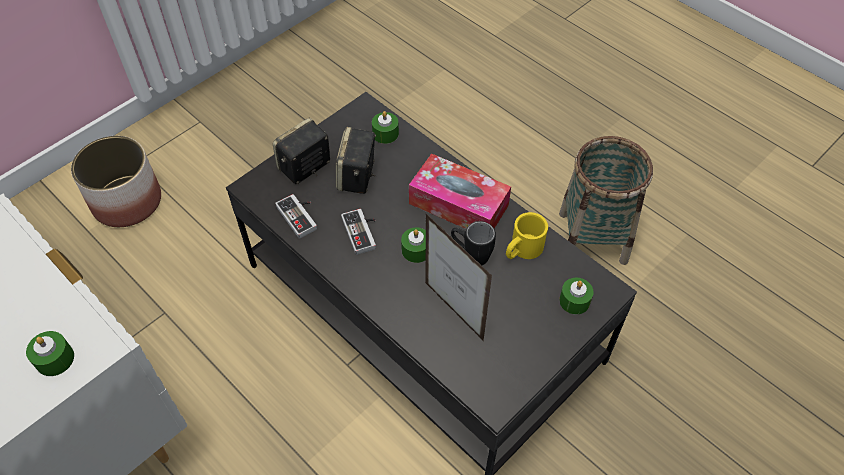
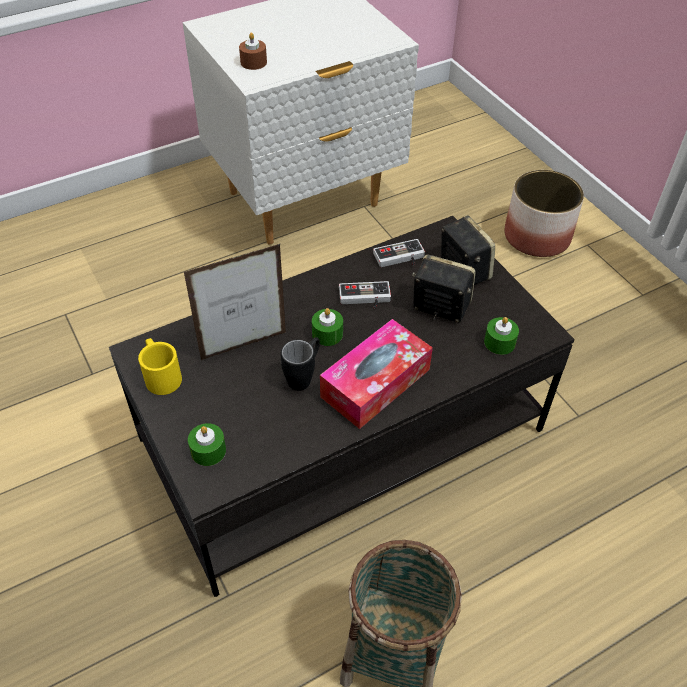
camera: 105 degrees right, 5 degrees down
green candle [26,331,74,376] -> brown candle [239,32,267,70]
yellow mug [506,212,548,259] -> yellow mug moved to [138,338,182,395]

